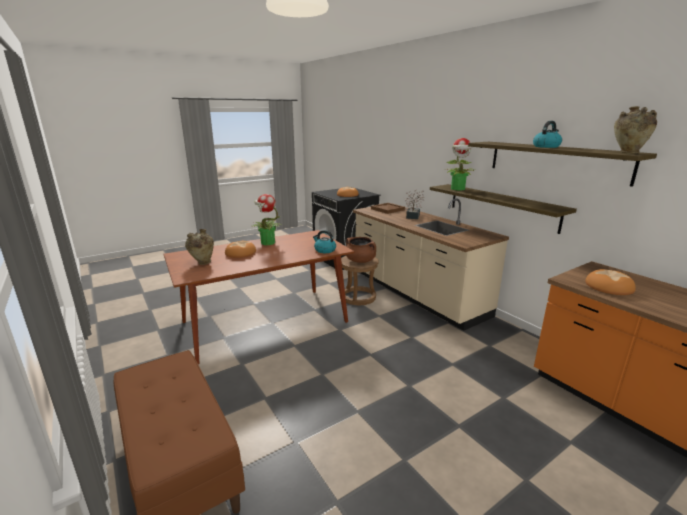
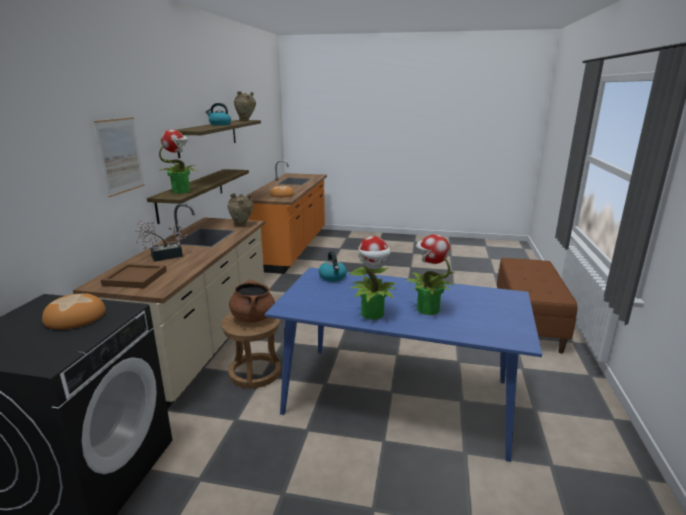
camera: 135 degrees left, 0 degrees up
brown dining table [164,230,354,364] -> blue dining table [265,267,542,462]
beige vase [185,229,214,265] -> beige vase moved to [227,193,254,226]
bread [225,241,256,258] -> potted plant [405,234,455,315]
none -> picture [94,117,145,197]

